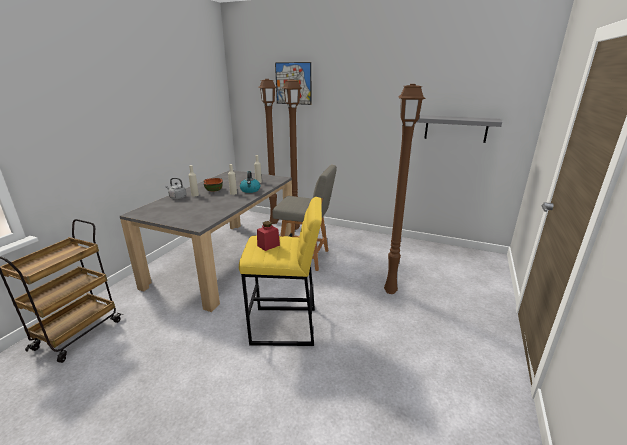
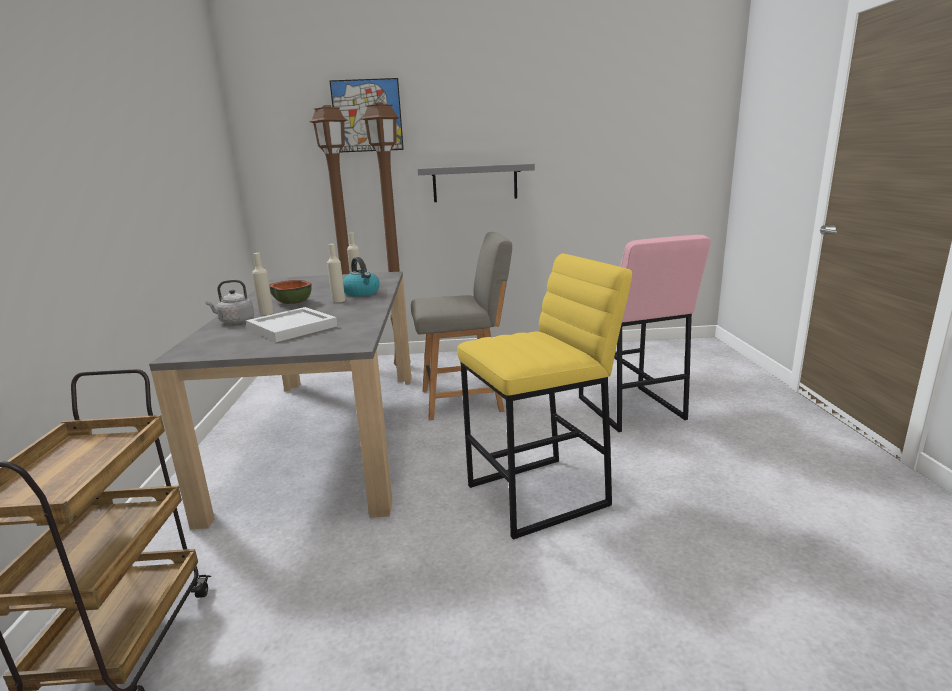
camera: 25 degrees left, 5 degrees down
red jar [257,221,280,251] -> none
brown floor lamp [384,84,426,294] -> pink stool [579,235,711,432]
grey shelf [417,115,502,143] -> grey shelf moved to [418,163,535,202]
none -> white tray [246,307,337,342]

